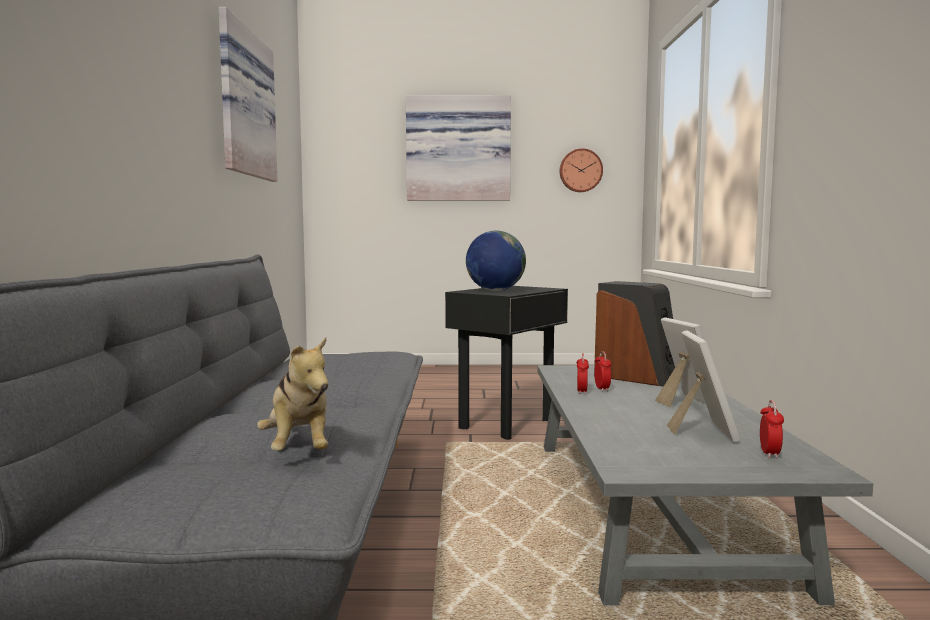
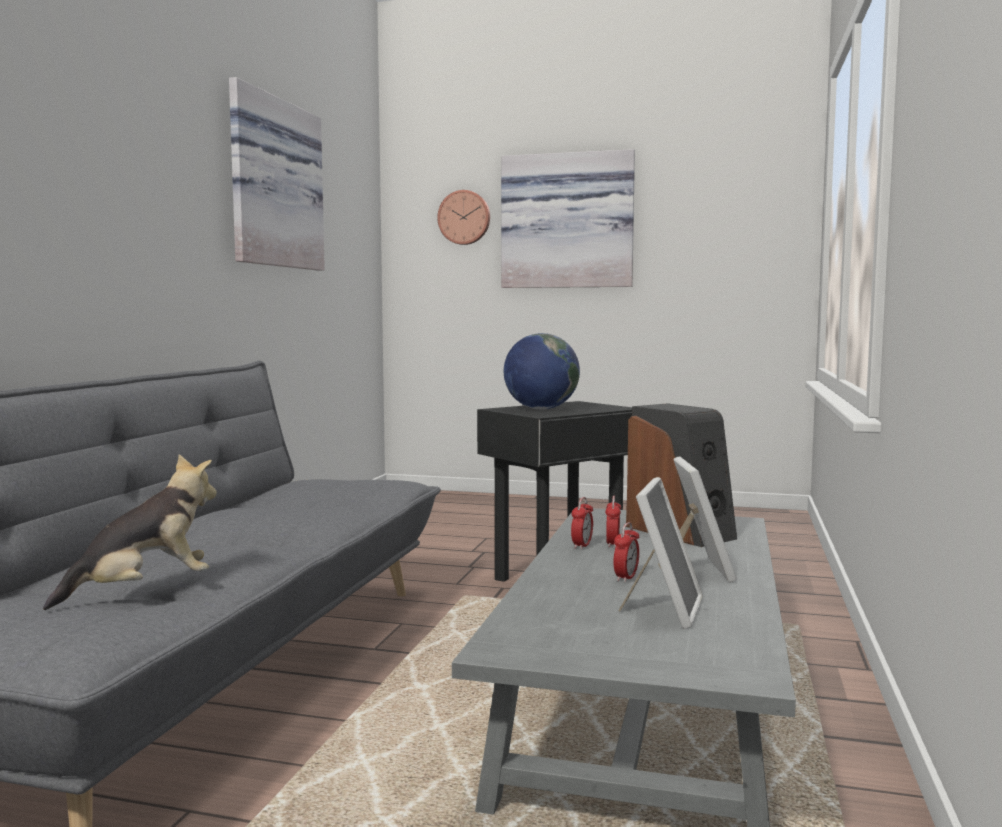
camera: 15 degrees right, 0 degrees up
plush toy [257,337,329,451] -> plush toy turned 120 degrees counterclockwise [43,455,217,610]
wall clock [560,148,603,192] -> wall clock moved to [437,190,490,245]
alarm clock [760,400,784,459] -> alarm clock moved to [613,522,639,583]

